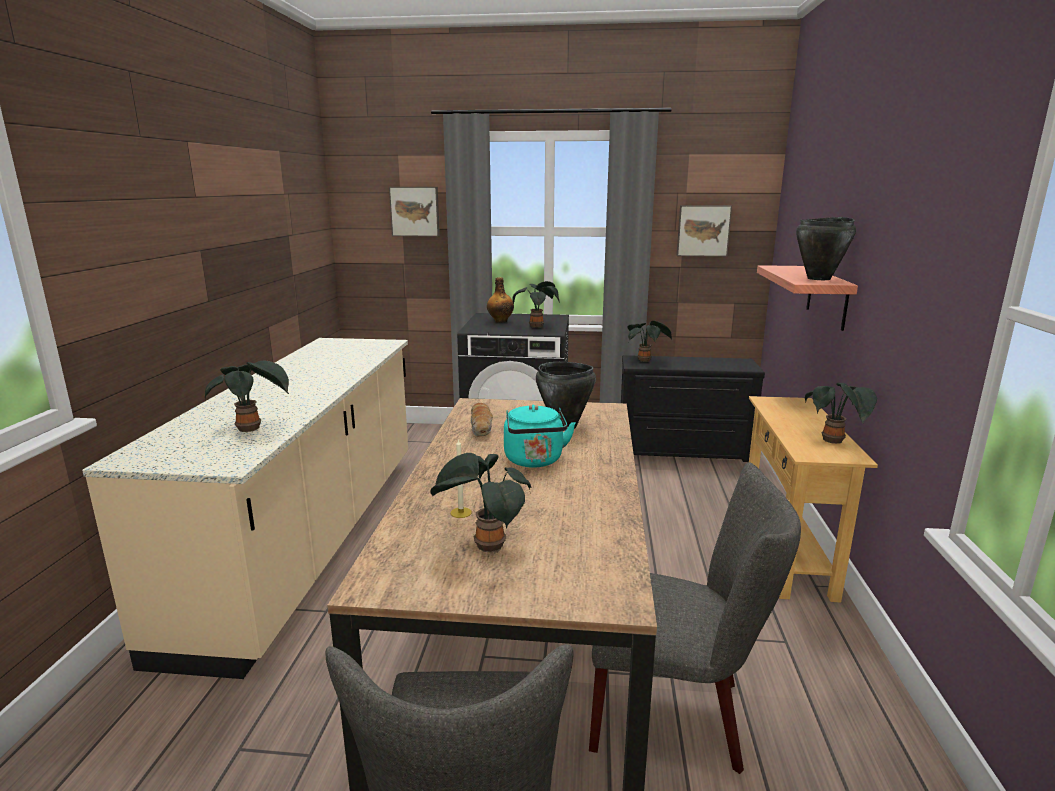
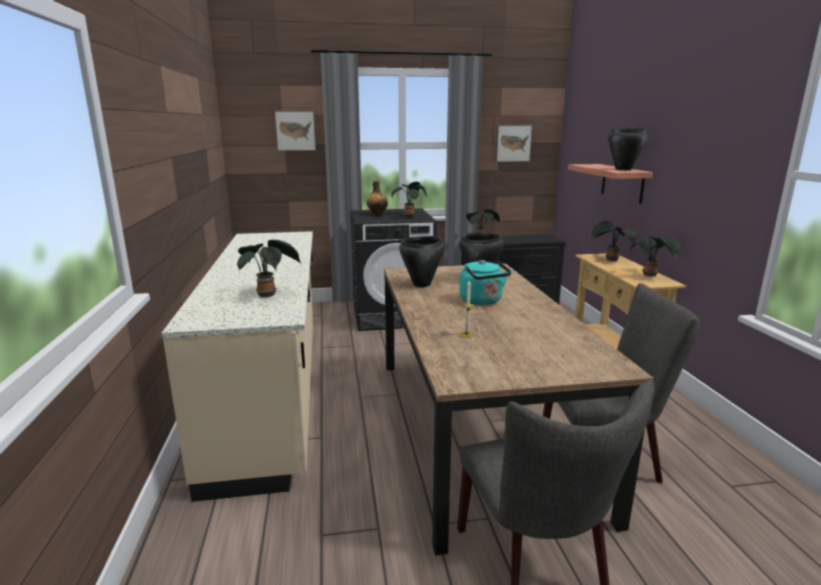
camera: 15 degrees left, 0 degrees up
potted plant [430,453,531,553] -> potted plant moved to [591,221,638,261]
bread [471,403,493,436] -> black cooking pot [399,236,445,287]

